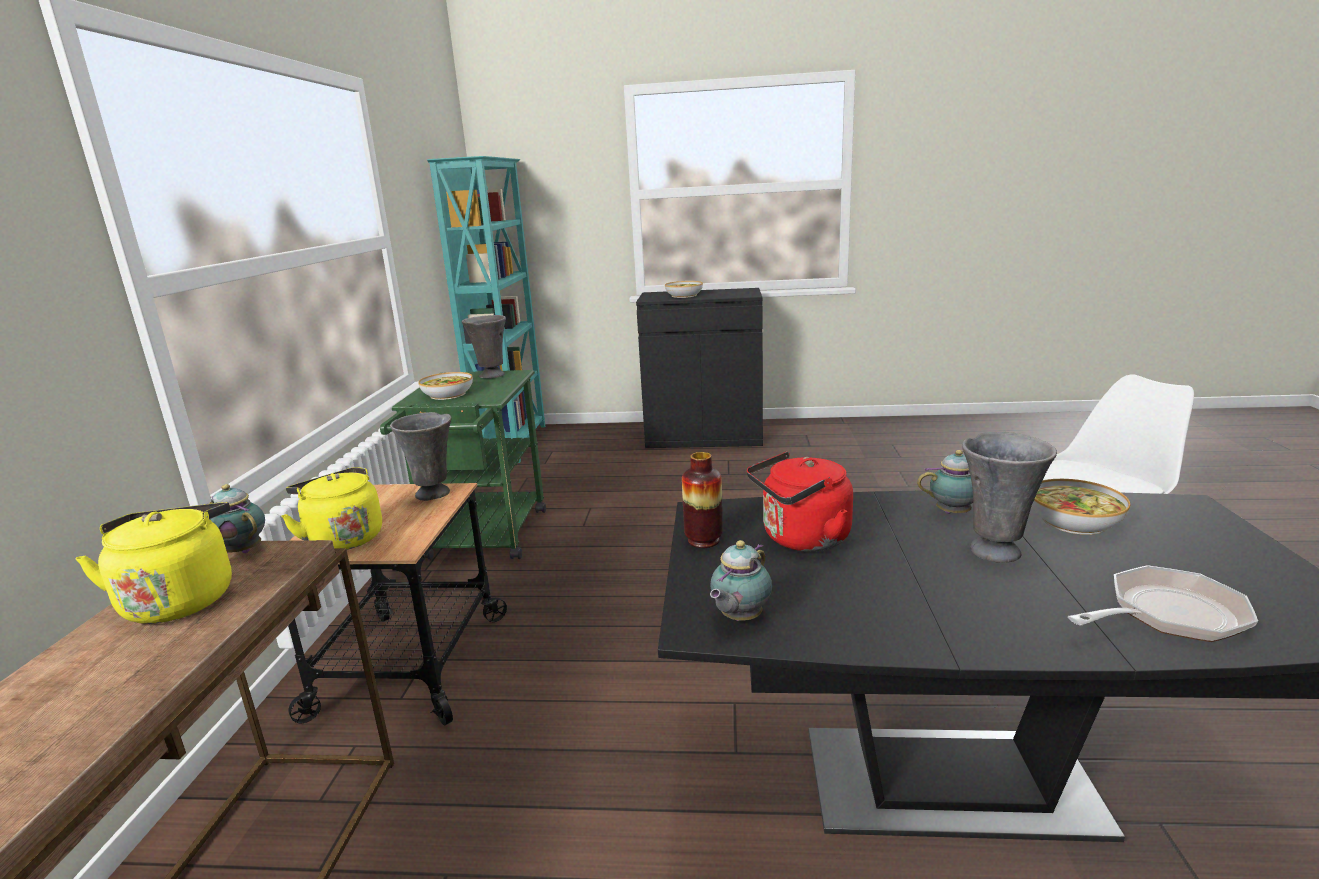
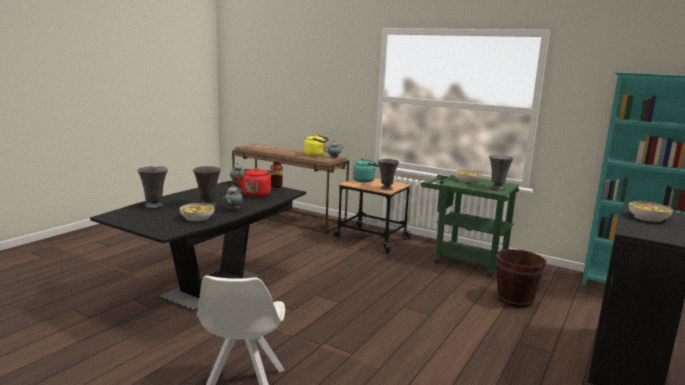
camera: 115 degrees right, 5 degrees down
yellow kettle [281,467,382,550] -> turquoise kettle [353,159,379,183]
frying pan [1068,565,1258,642] -> grey vase [137,166,168,208]
none -> brown bucket [496,249,546,308]

